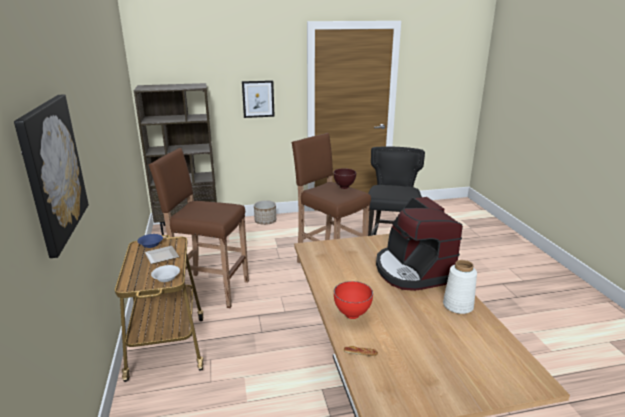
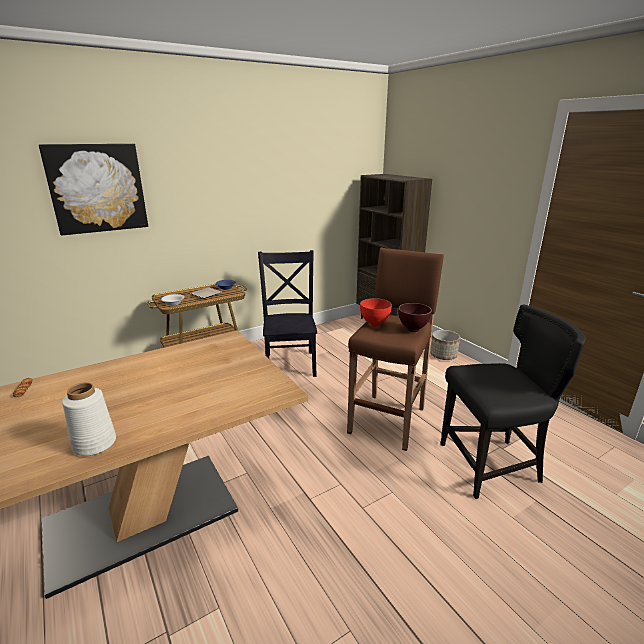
camera: 70 degrees right, 0 degrees up
brown stool [149,148,249,308] -> black chair [258,250,317,377]
picture [242,80,275,118] -> none
red bowl [334,281,373,319] -> red bowl moved to [360,298,392,327]
coffee machine [376,197,463,291] -> none

